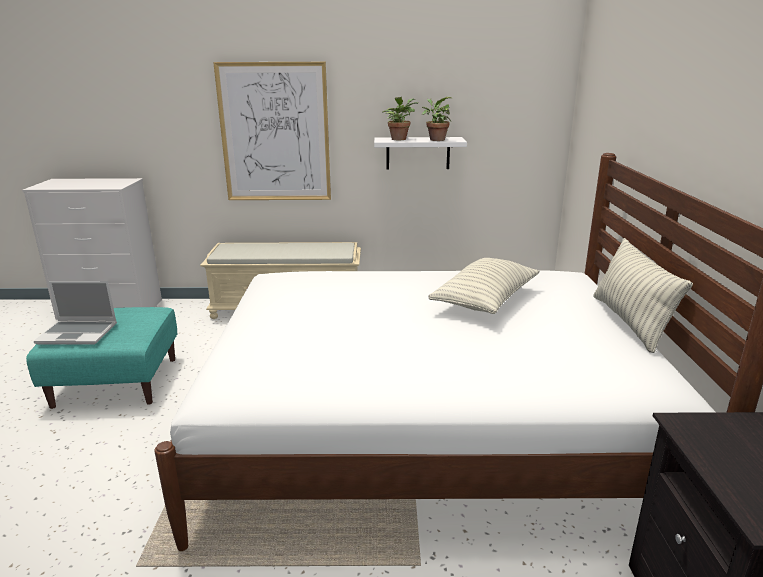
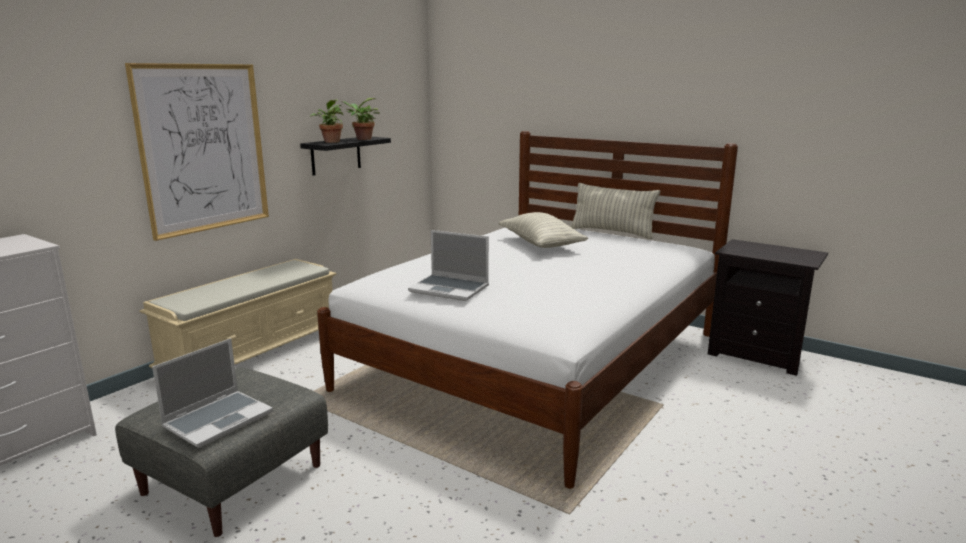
camera: 55 degrees left, 5 degrees down
turquoise ottoman [26,307,177,409] -> grey ottoman [115,367,328,537]
white shelf [374,137,467,170] -> black shelf [300,137,391,176]
none -> laptop [408,230,489,301]

